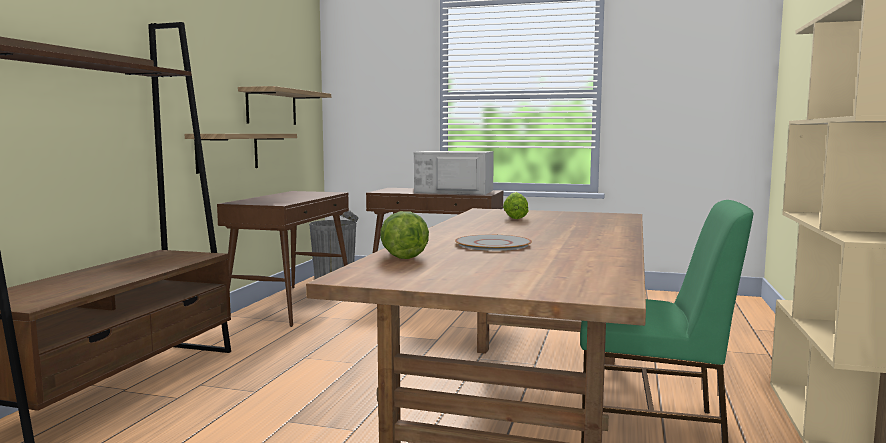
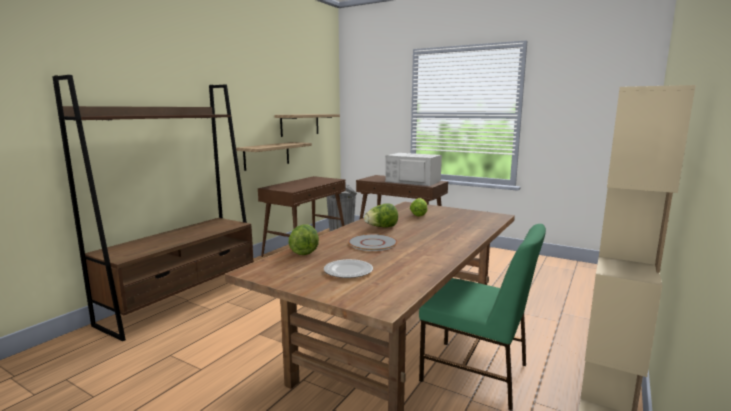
camera: 15 degrees right, 5 degrees up
none -> plate [324,259,373,278]
none -> lettuce [364,203,398,228]

